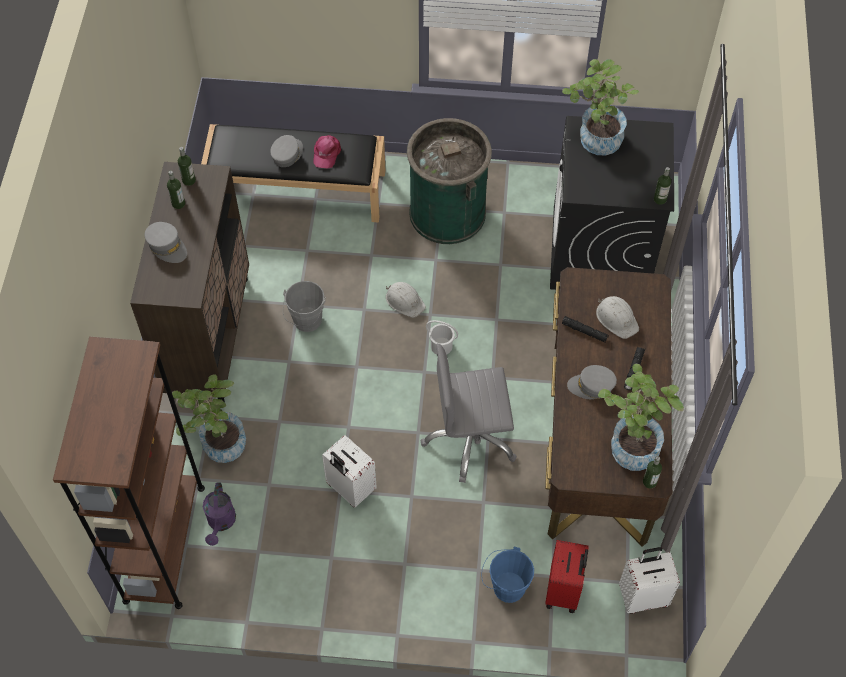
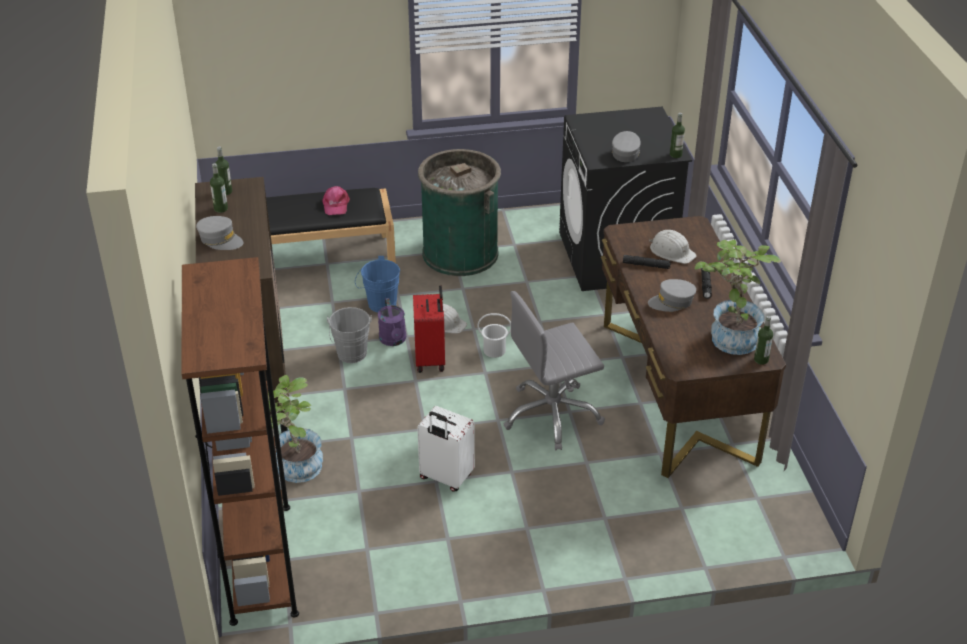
camera: 15 degrees left, 20 degrees down
purple watering can [203,482,236,546] -> purple watering can moved to [378,298,406,346]
grey cap [270,135,303,167] -> grey cap moved to [612,131,641,162]
blue bucket [482,547,534,603] -> blue bucket moved to [355,256,400,313]
red suitcase [545,540,589,613] -> red suitcase moved to [413,285,445,373]
potted plant [562,59,639,155] -> none
white suitcase [619,547,680,614] -> none

